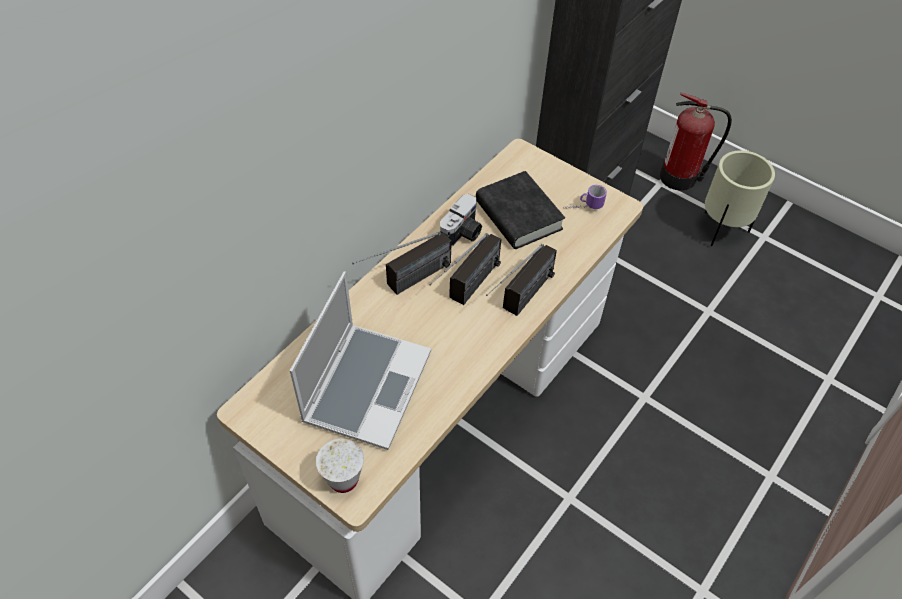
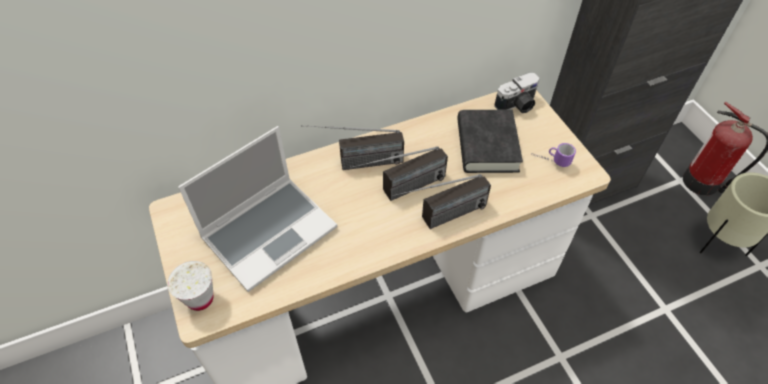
camera: 30 degrees right, 0 degrees up
camera [440,194,482,246] -> camera moved to [494,72,540,113]

